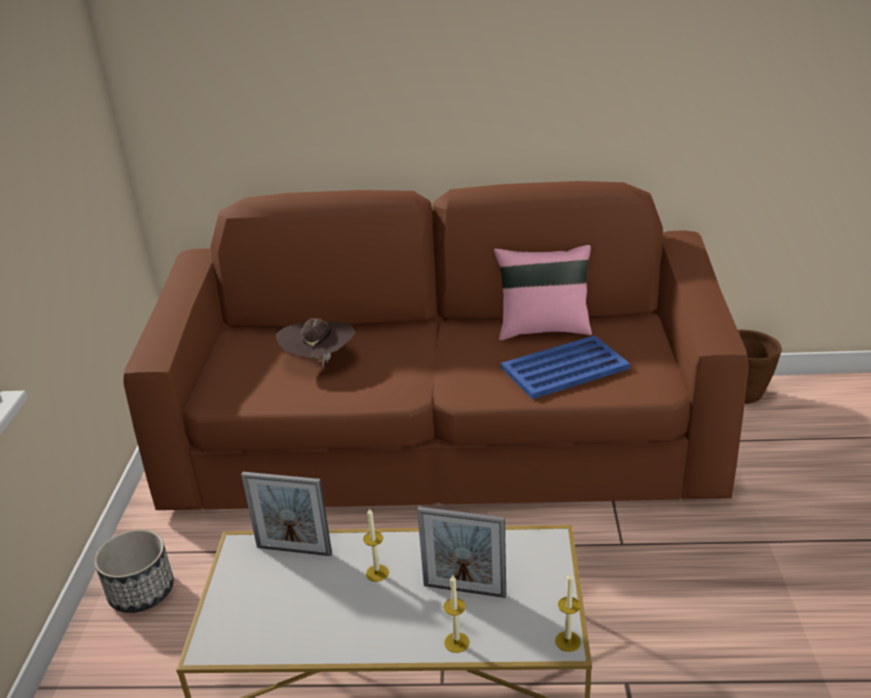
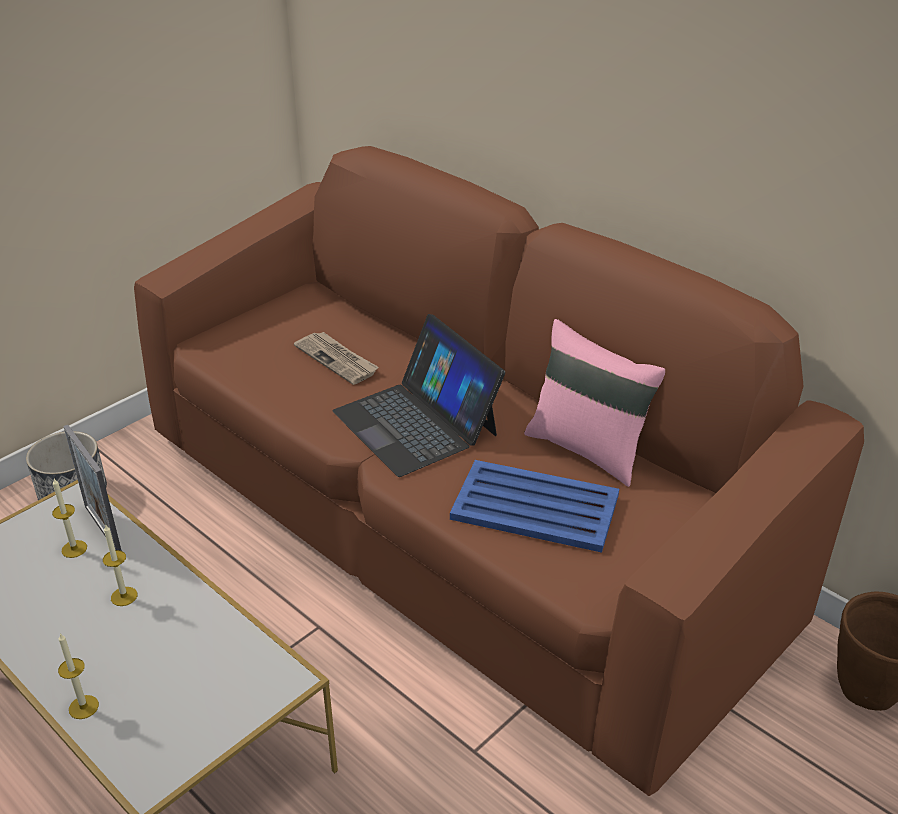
camera: 40 degrees right, 5 degrees up
brown hat [276,318,355,368] -> newspaper [294,332,379,385]
picture frame [417,507,506,598] -> none
candle [555,573,581,652] -> candle moved to [52,479,87,558]
none -> laptop [333,314,505,477]

